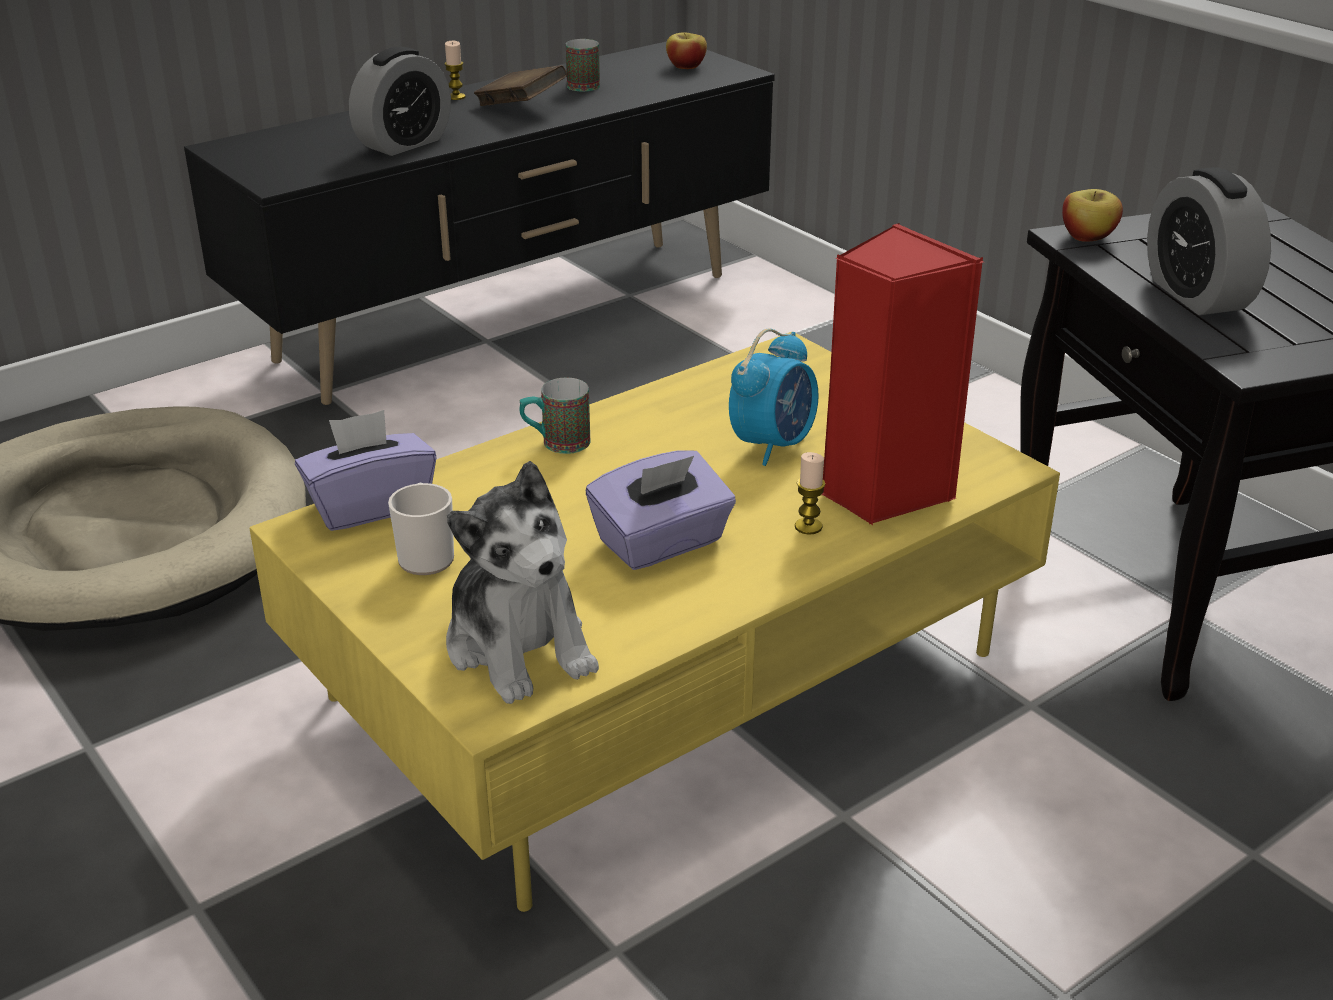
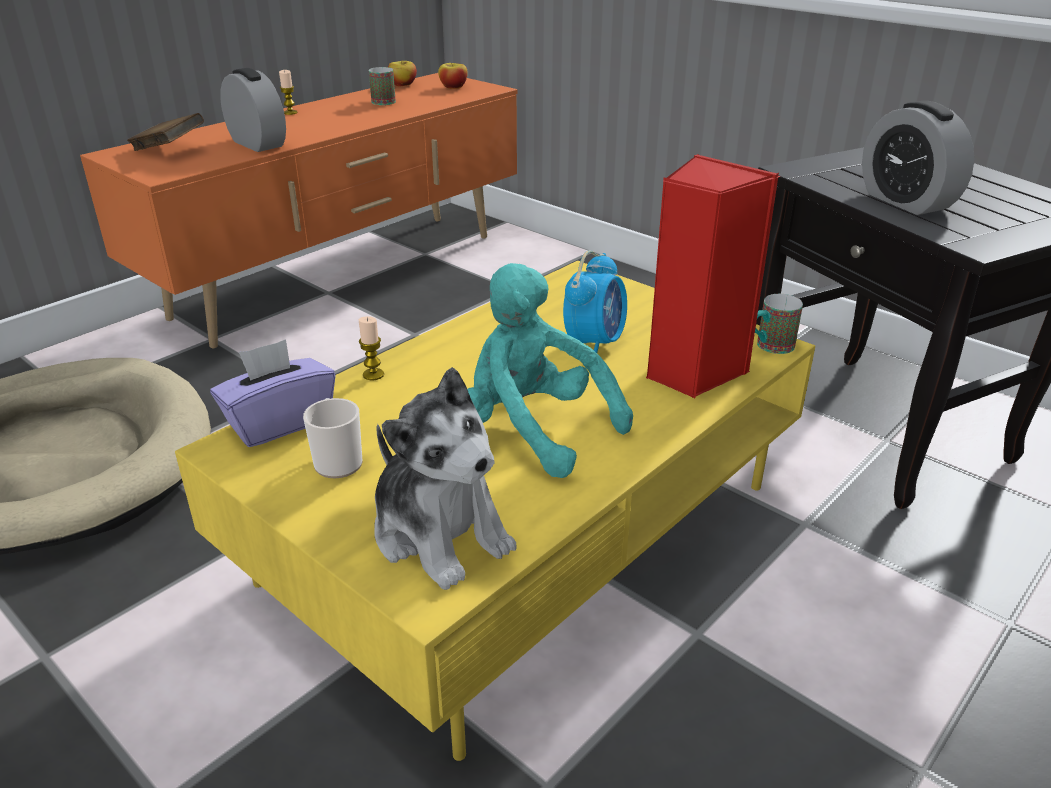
camera: 10 degrees left, 0 degrees up
black tv stand [184,41,775,405] -> orange tv stand [80,73,517,348]
alarm clock [349,47,451,156] -> alarm clock turned 75 degrees counterclockwise [220,68,286,152]
brown book [474,65,567,106] -> brown book moved to [127,113,204,151]
mug [519,378,590,454] -> mug moved to [755,294,803,354]
purple tissue box [586,451,736,570] -> turquoise plush toy [467,263,633,478]
candle [795,452,825,535] -> candle moved to [359,316,384,380]
apple [1062,189,1123,242] -> apple moved to [388,61,417,87]

